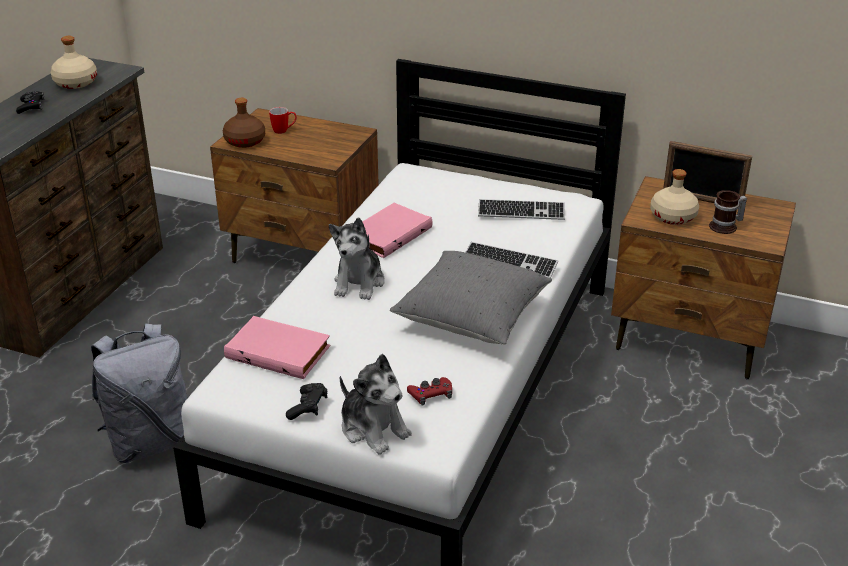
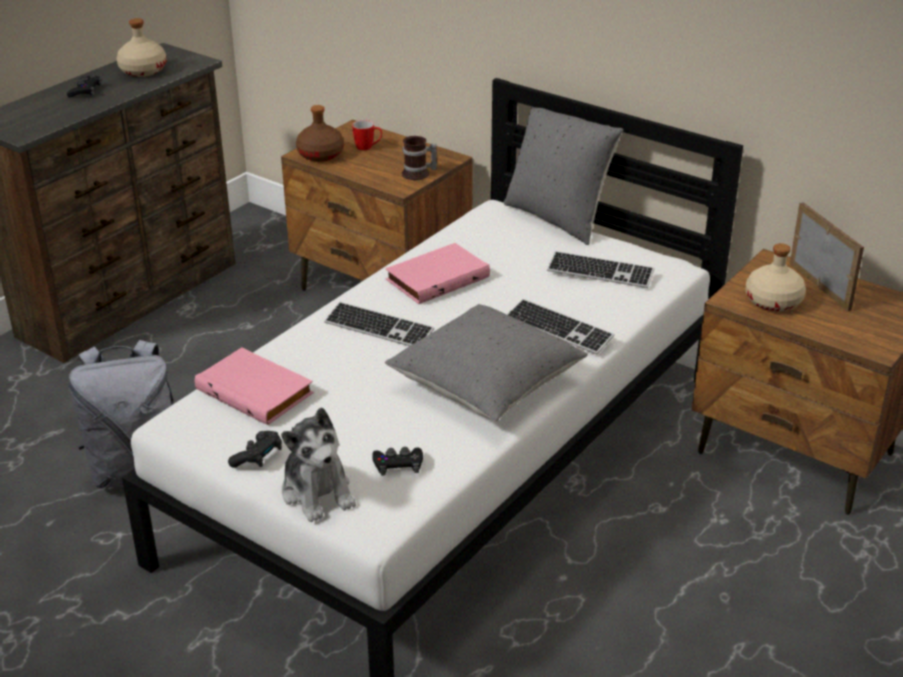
camera: 15 degrees right, 0 degrees up
plush toy [329,218,385,300] -> keyboard [324,302,434,346]
red game controller [407,377,452,406] -> black game controller [372,447,423,476]
picture frame [663,141,752,203] -> picture frame turned 150 degrees counterclockwise [790,202,864,311]
mug [709,190,747,234] -> mug moved to [402,136,437,180]
none -> grey pillow [504,106,623,245]

